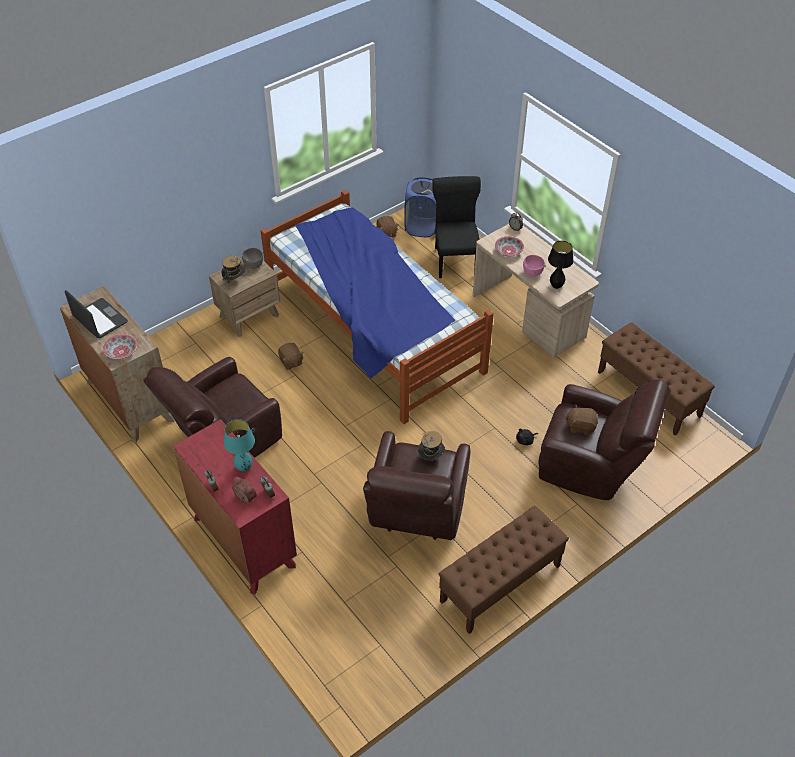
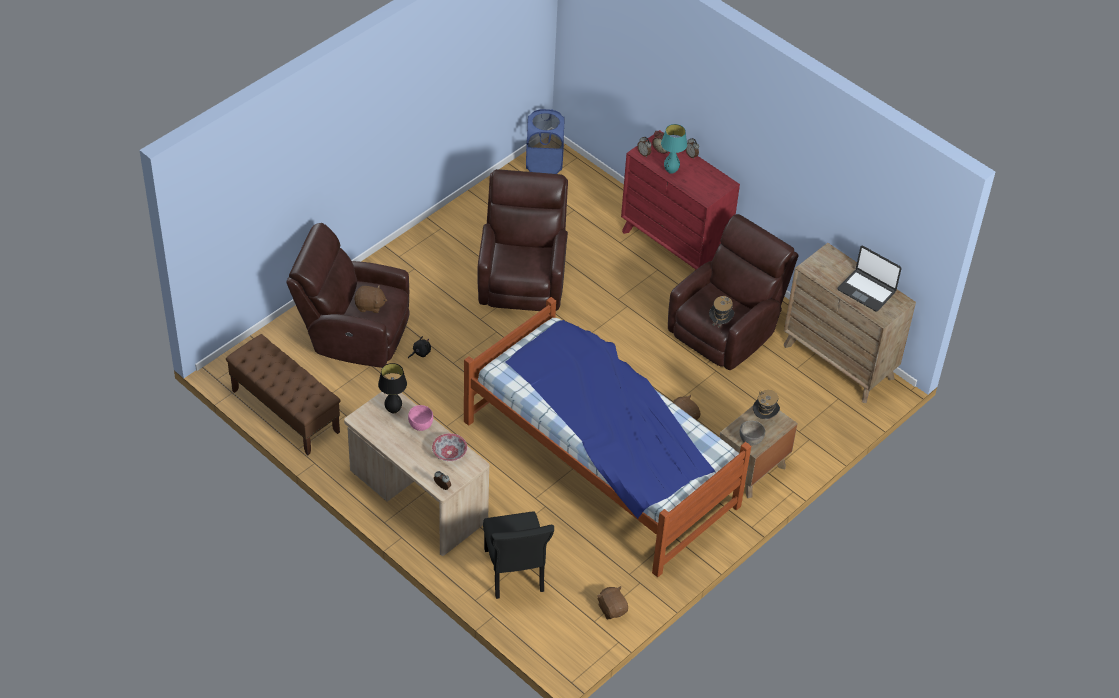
camera: 170 degrees right, 0 degrees up
bowl [103,334,137,359] -> none
blue laundry basket [404,177,436,237] -> blue laundry basket moved to [526,109,565,174]
hat [418,431,445,461] -> hat moved to [709,296,734,328]
brown bench [439,506,569,634] -> none

